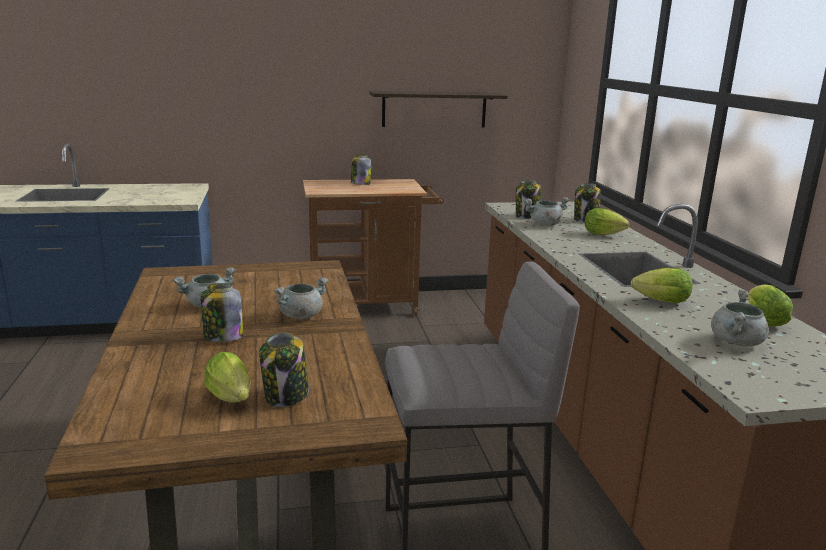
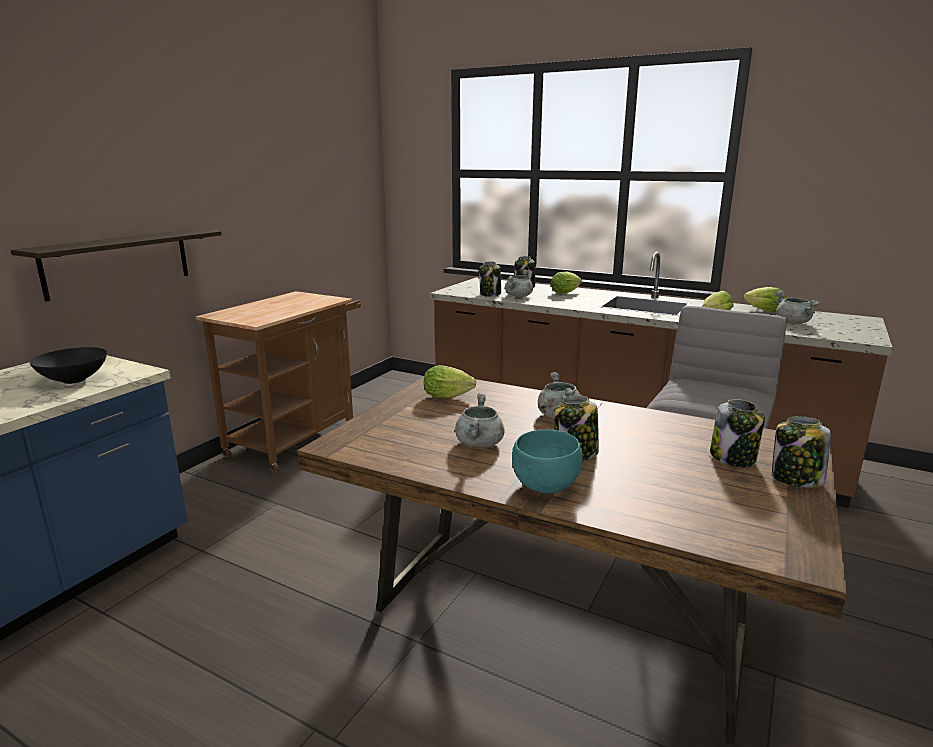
camera: 50 degrees left, 0 degrees up
lettuce [204,352,250,403] -> lettuce moved to [424,365,476,398]
jar [351,155,371,185] -> jar moved to [772,416,831,487]
shelf [369,91,508,128] -> shelf moved to [10,229,222,302]
none -> black bowl [30,347,107,384]
none -> turquoise bowl [512,429,583,493]

